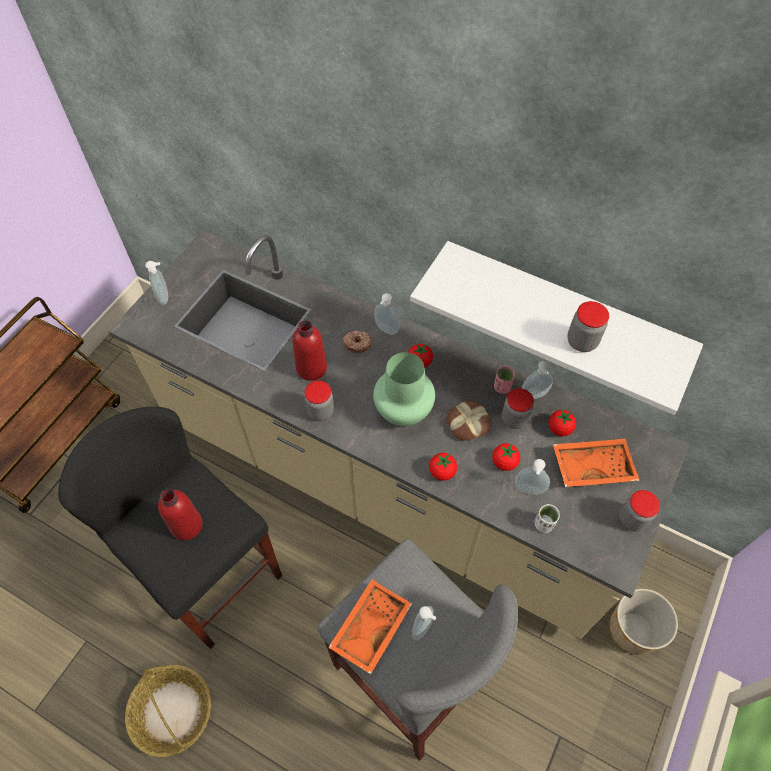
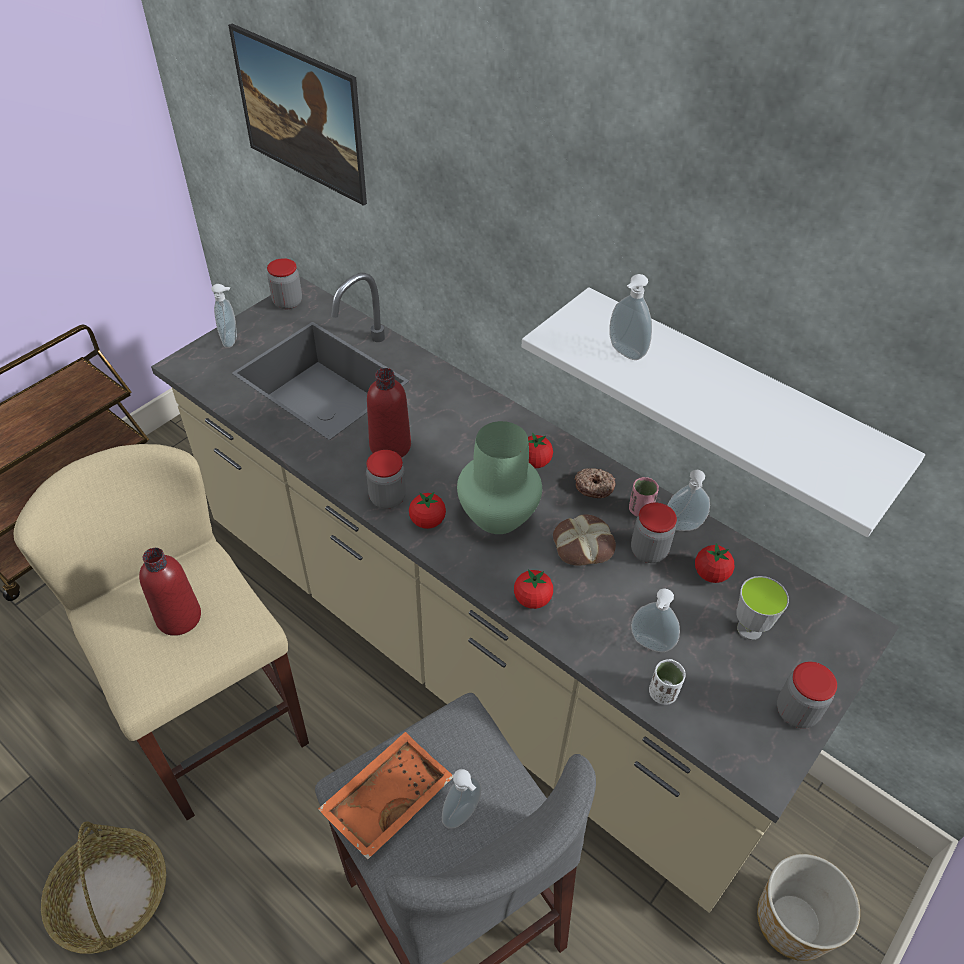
camera: 10 degrees right, 10 degrees down
black stool [58,407,282,649] -> beige stool [13,444,309,820]
donut [343,331,372,353] -> donut moved to [575,468,616,498]
soap dispenser [374,293,400,335] -> soap dispenser moved to [609,274,652,360]
tomato [492,443,520,471] -> tomato moved to [409,492,446,529]
orange tray [553,439,640,487] -> cup [736,576,789,640]
jar [567,301,609,352] -> jar moved to [267,258,302,309]
none -> picture [228,24,367,206]

